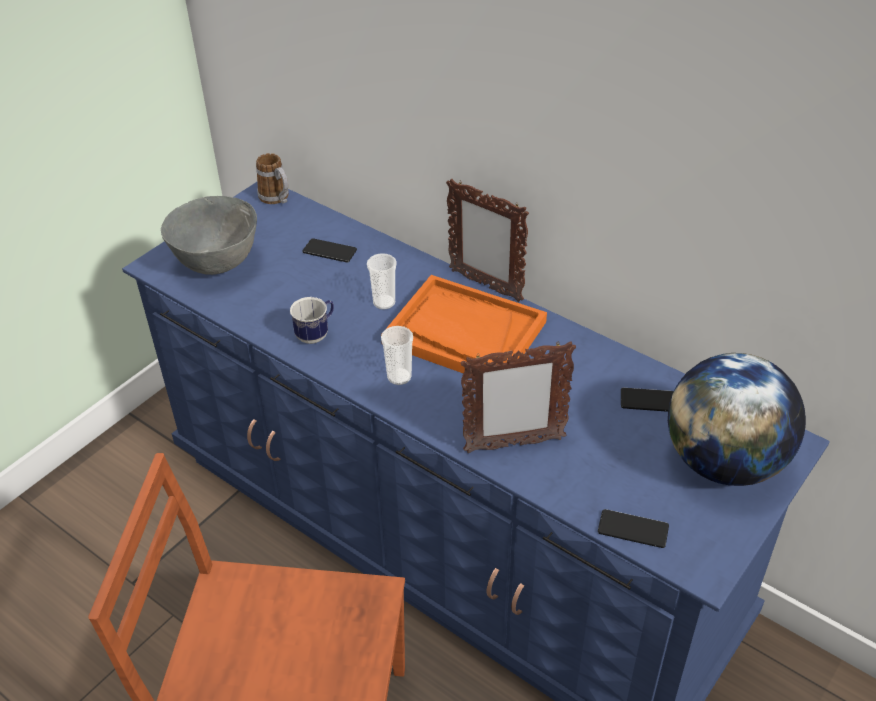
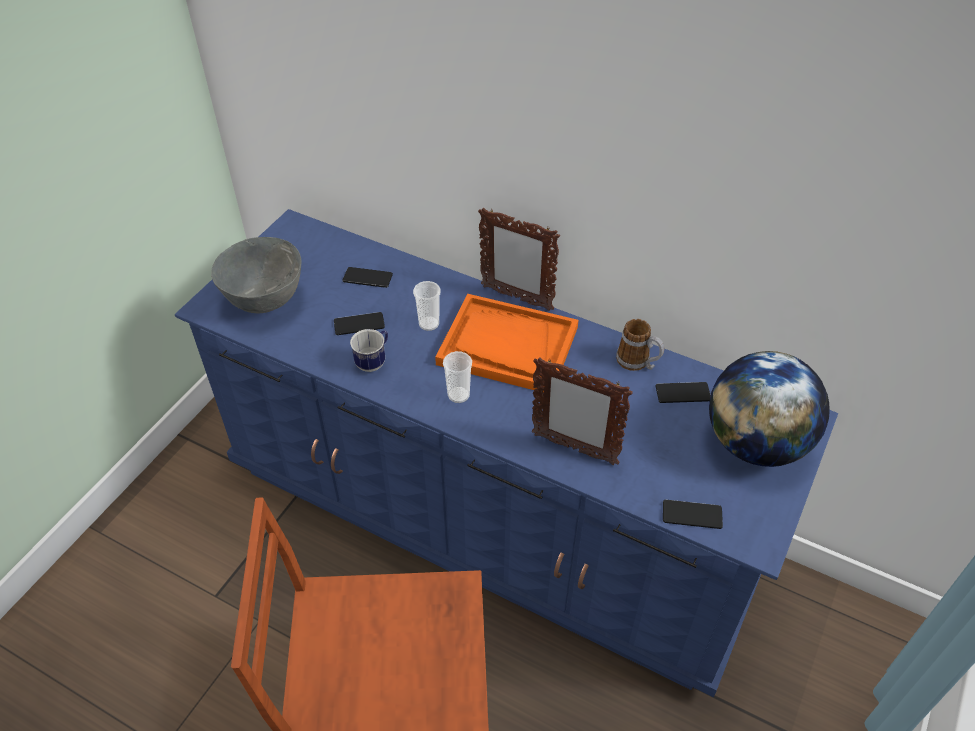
camera: 10 degrees left, 5 degrees up
mug [256,153,289,204] -> mug moved to [616,319,664,371]
picture frame [461,341,576,453] -> picture frame turned 45 degrees clockwise [532,357,633,465]
none -> phone [334,312,385,335]

